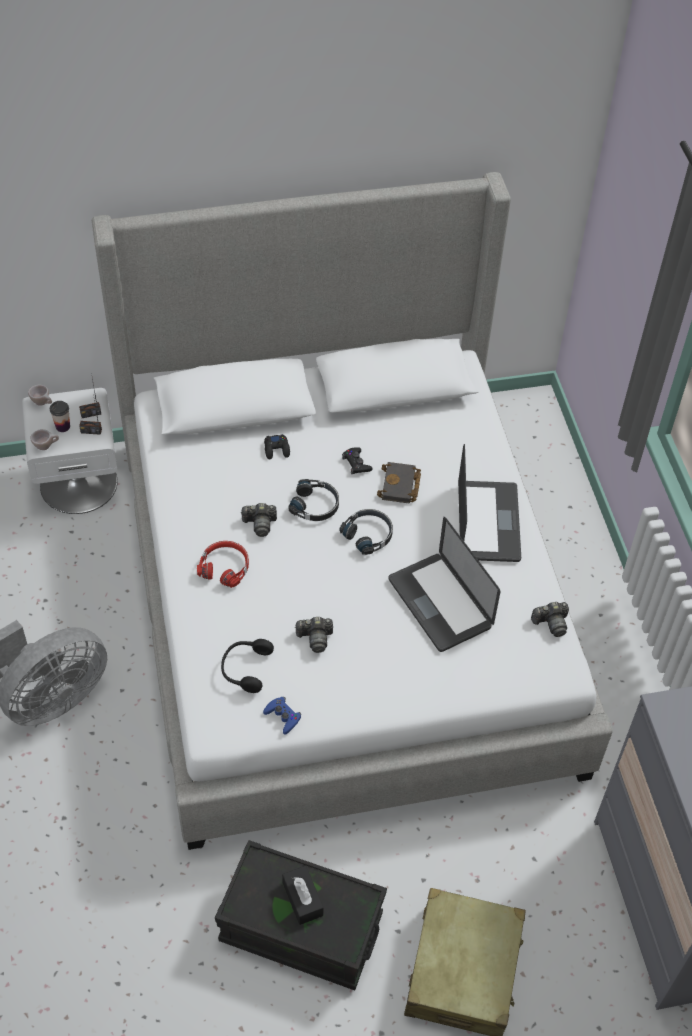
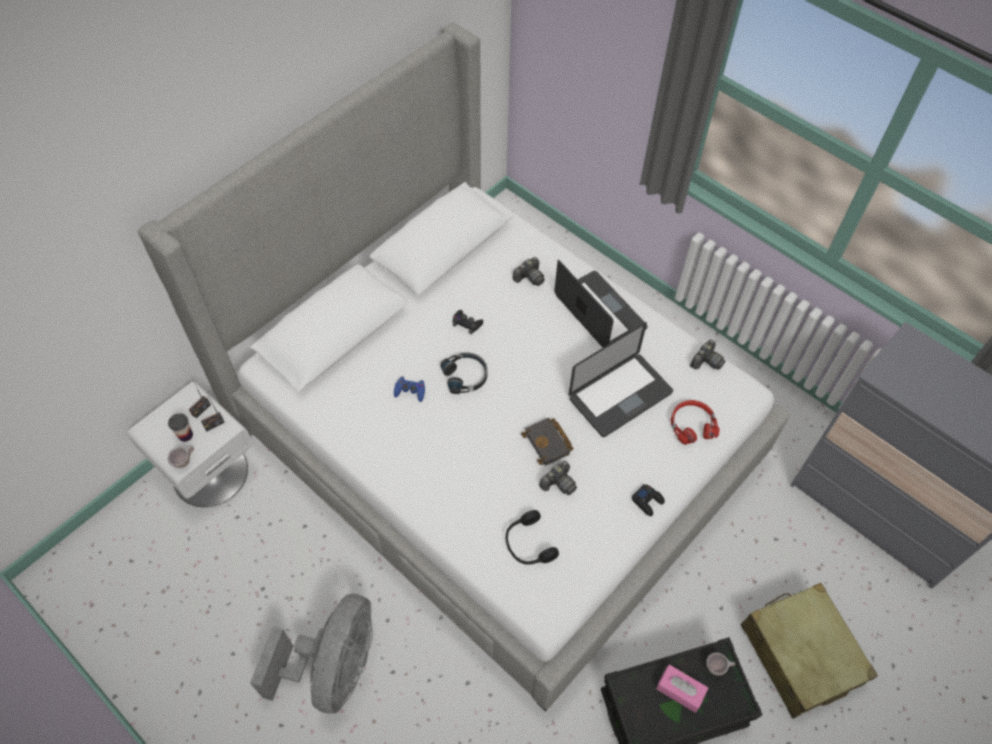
camera: 35 degrees left, 5 degrees up
beige cup [28,385,52,406] -> beige cup moved to [706,653,736,676]
red headphones [197,541,249,588] -> red headphones moved to [671,400,720,445]
camera [240,503,277,537] -> camera moved to [513,257,545,286]
blue game controller [263,696,301,735] -> blue game controller moved to [394,376,425,402]
black game controller [264,434,290,459] -> black game controller moved to [632,484,665,516]
black tissue box [282,866,324,925] -> pink tissue box [656,664,709,712]
black headphones [340,509,393,555] -> none
black book [377,462,421,504] -> black book moved to [521,418,574,466]
laptop [389,517,500,652] -> laptop turned 60 degrees counterclockwise [569,322,673,437]

